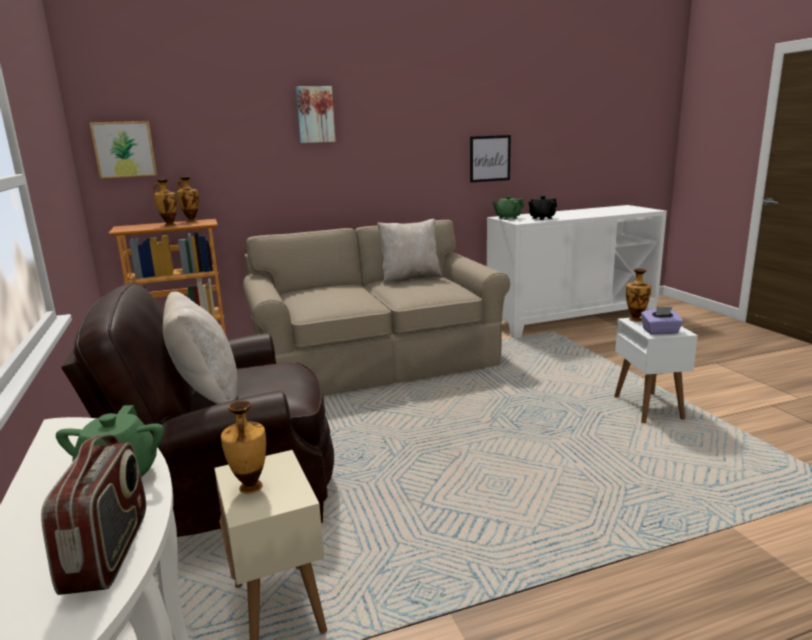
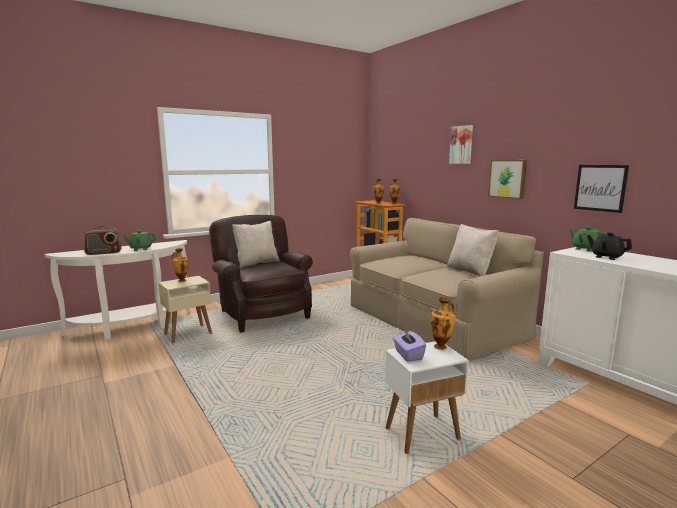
camera: 75 degrees right, 5 degrees down
picture [90,121,157,179] -> picture moved to [488,160,527,199]

